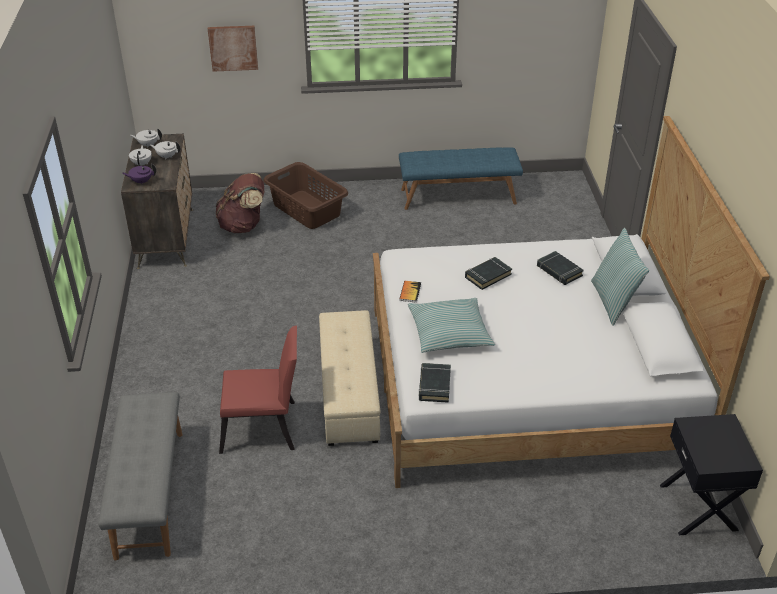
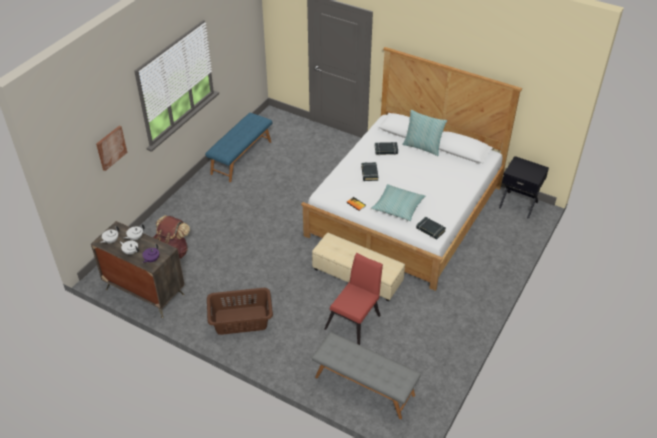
camera: 55 degrees left, 5 degrees up
brown laundry basket [263,162,348,229] -> brown laundry basket moved to [207,288,273,335]

